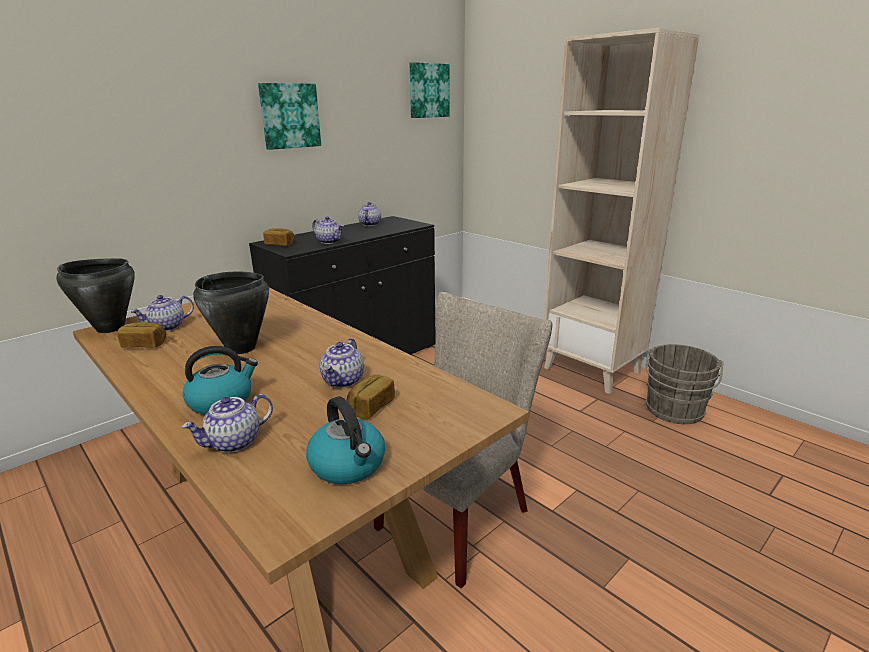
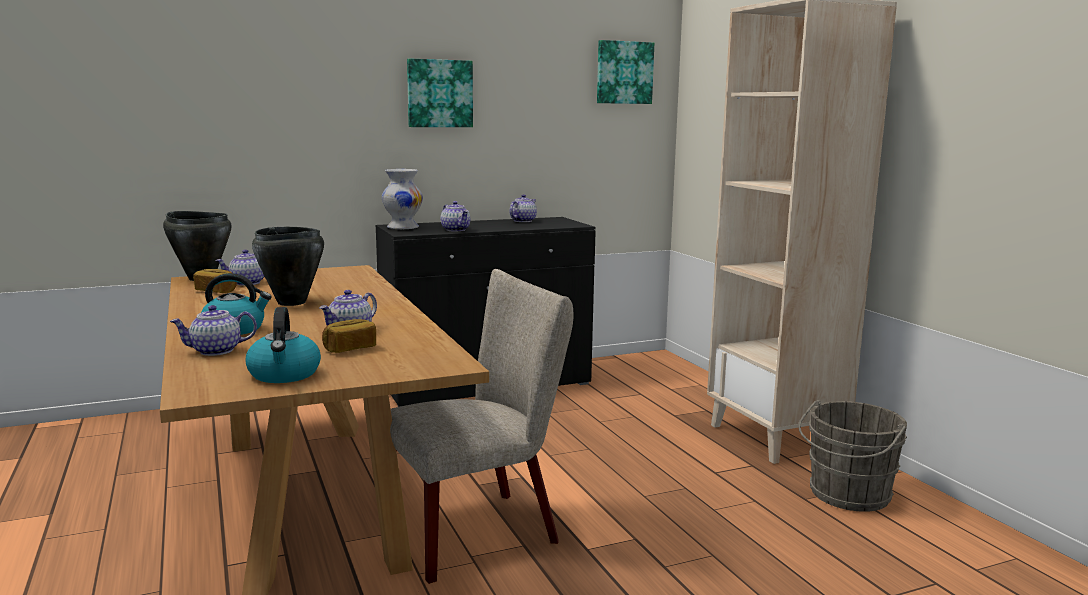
camera: 20 degrees right, 10 degrees down
bread [263,228,295,246] -> white vase [382,169,423,229]

